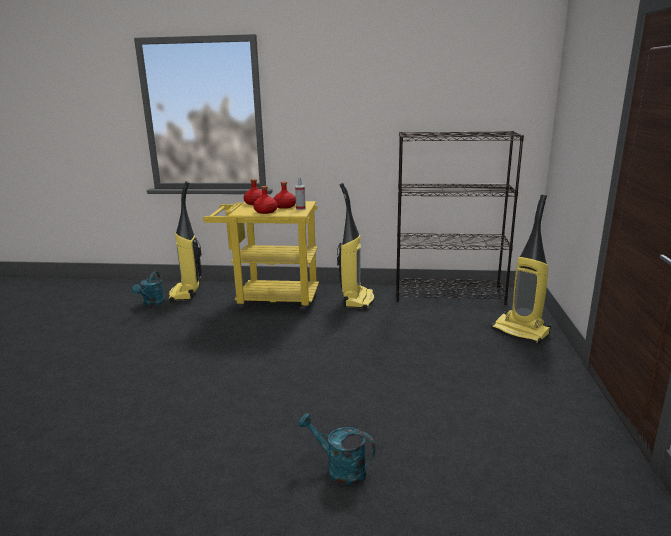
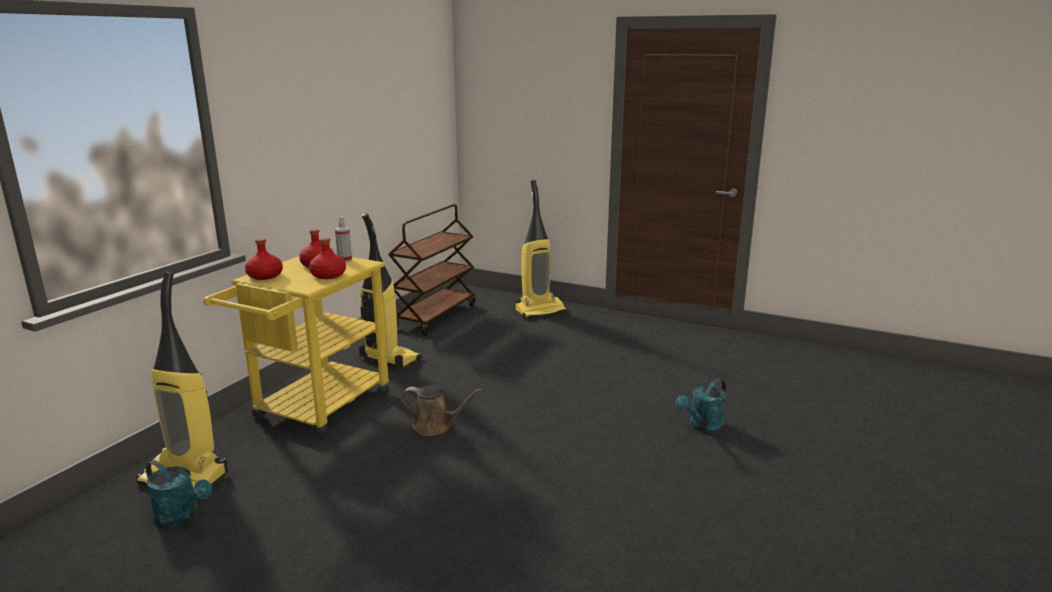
camera: 70 degrees left, 0 degrees up
black bookcase [396,131,524,305] -> brown cart [388,204,476,336]
none -> brown watering can [402,385,482,436]

